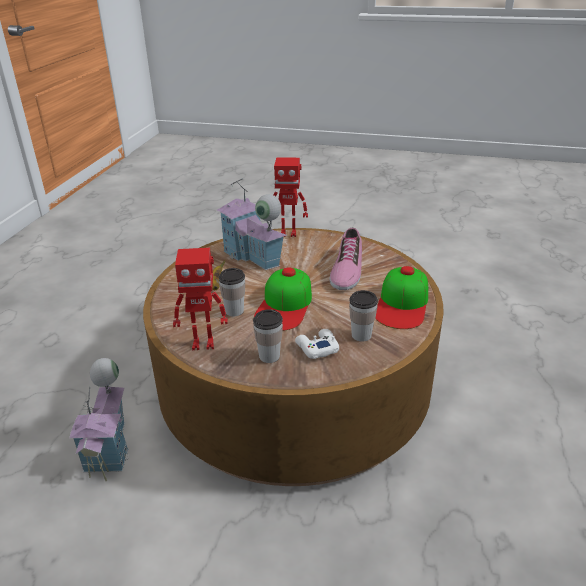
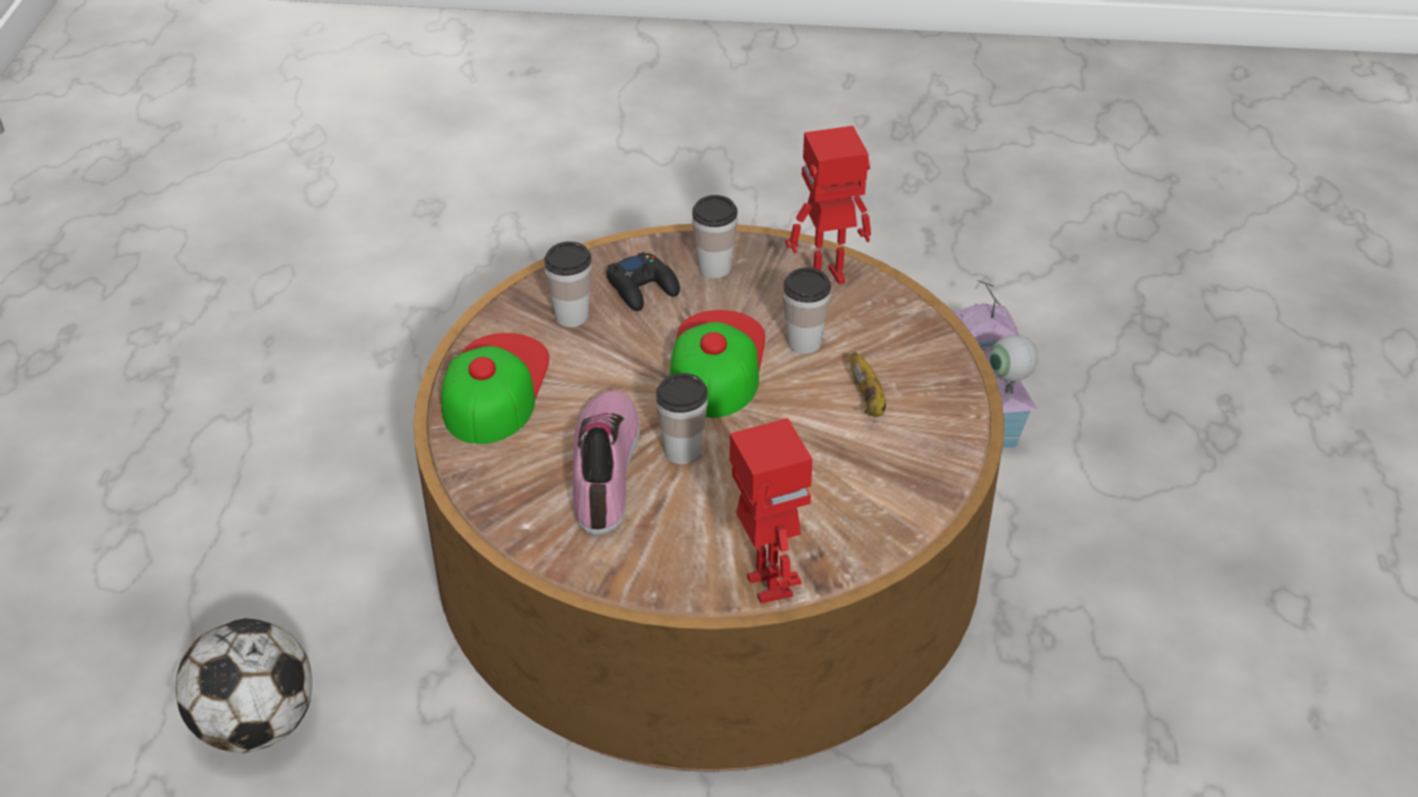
camera: 170 degrees right, 10 degrees up
toy house [217,178,287,270] -> none
toy robot [273,157,308,237] -> toy robot turned 75 degrees clockwise [730,418,813,603]
white game controller [295,329,339,359] -> black game controller [606,252,680,311]
none -> football [176,618,312,753]
none -> cup [656,373,708,464]

